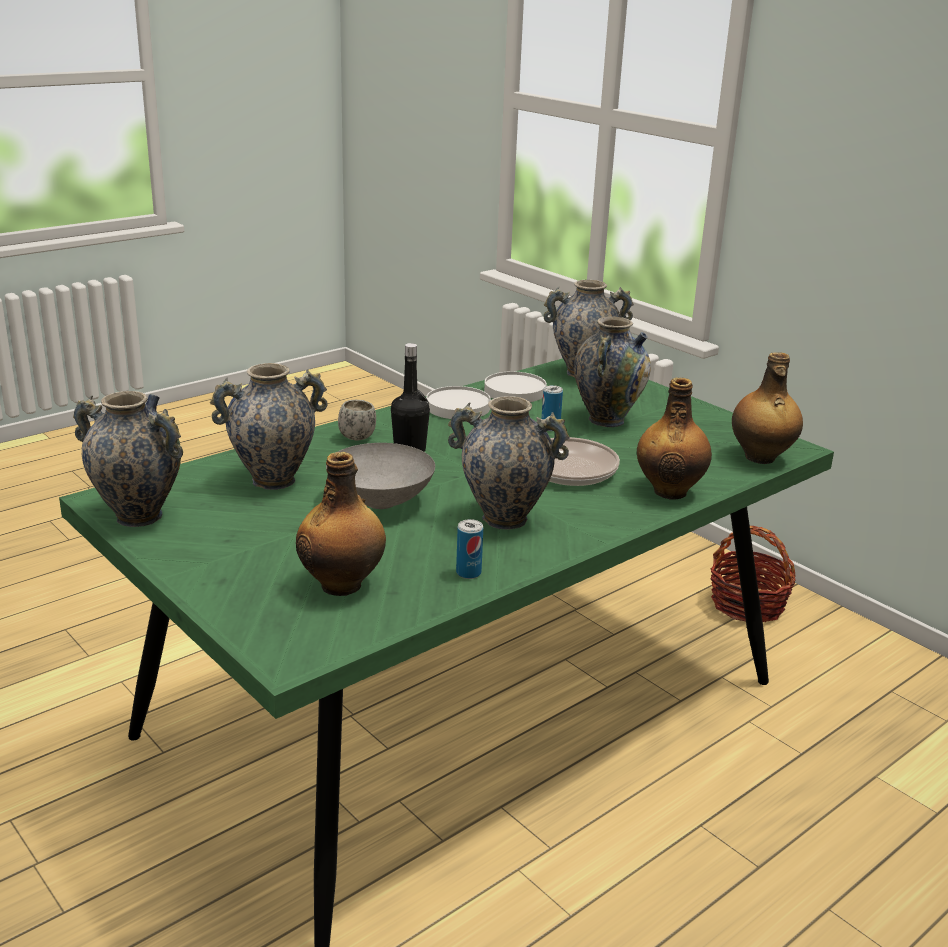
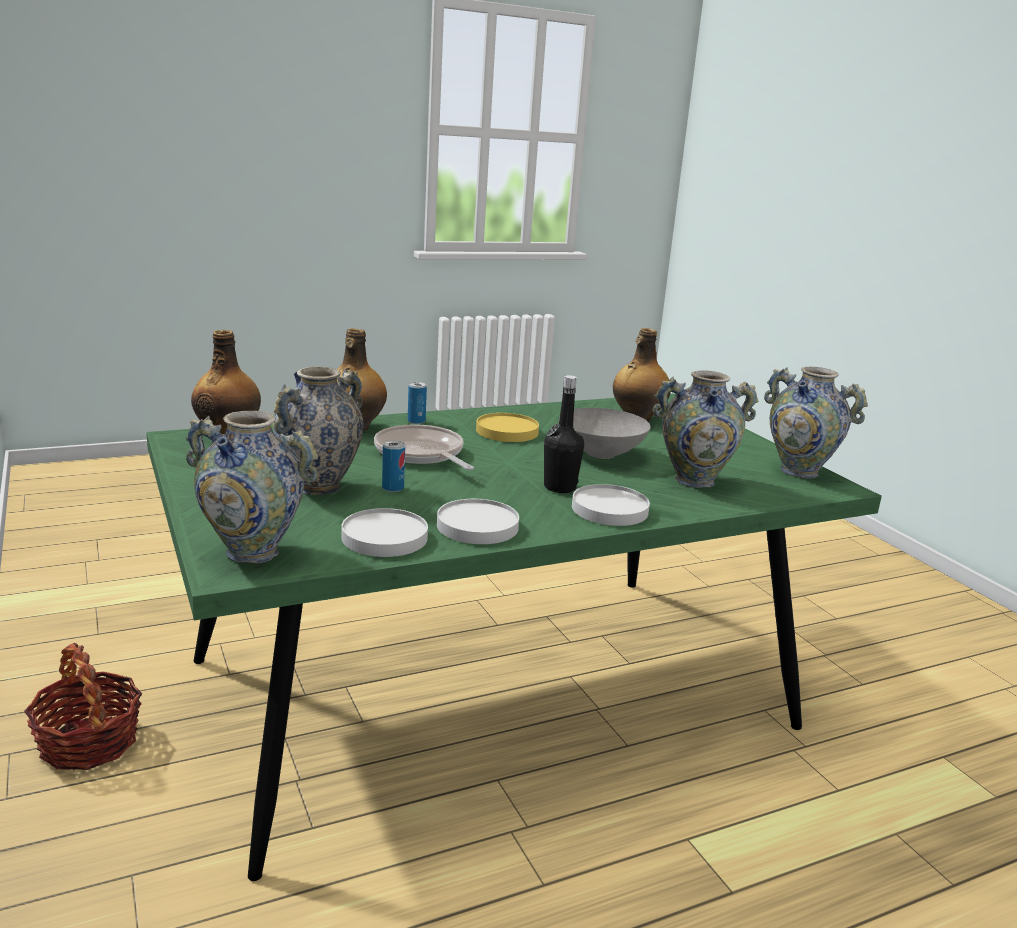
camera: 165 degrees left, 5 degrees down
white mug [338,400,376,441] -> white plate [572,484,650,526]
vase [448,396,570,530] -> yellow plate [476,413,539,442]
can [456,519,483,579] -> can moved to [408,382,427,424]

